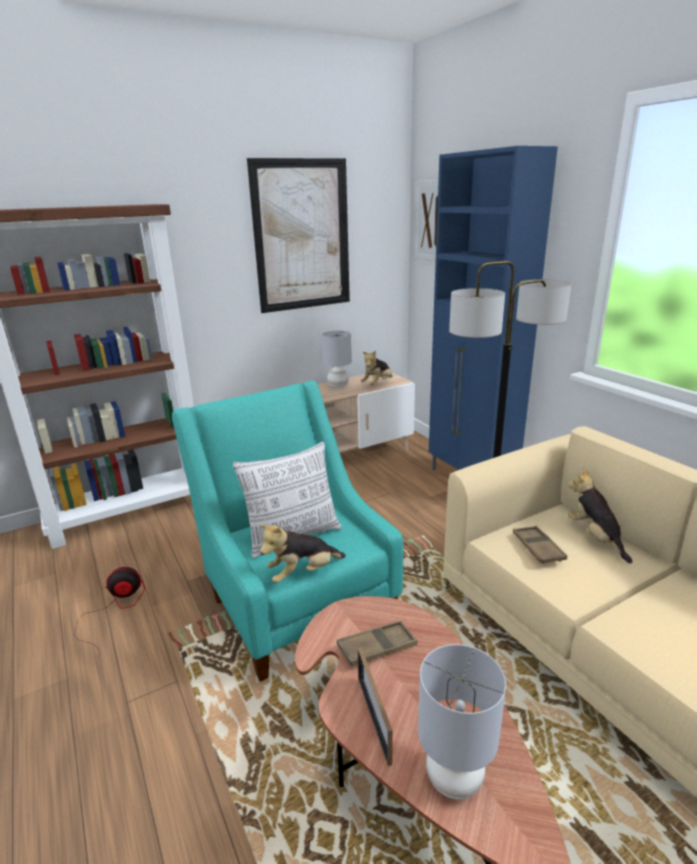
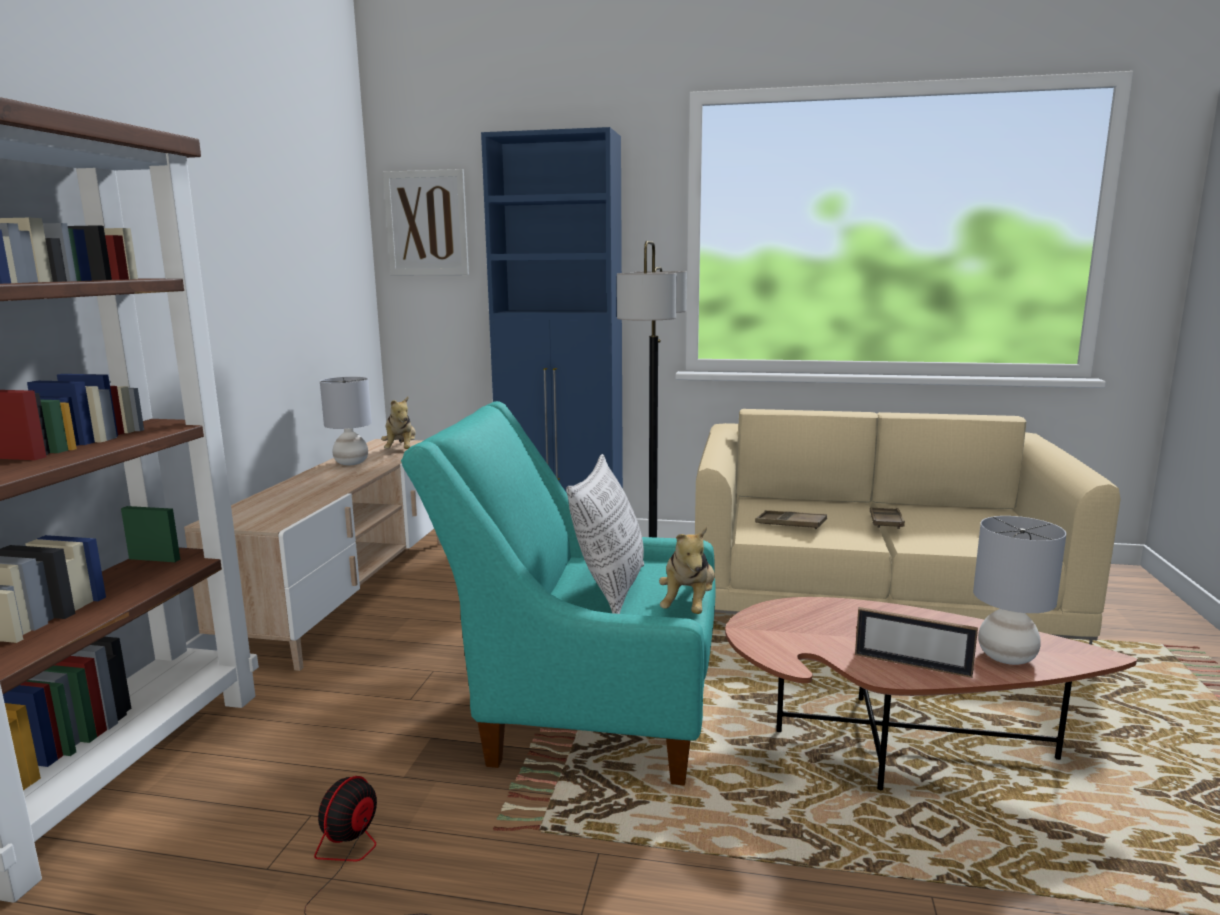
camera: 50 degrees left, 10 degrees down
picture [247,158,350,313] -> none
brown tray [337,620,417,666] -> brown tray moved to [870,507,905,529]
plush toy [568,467,632,563] -> none

